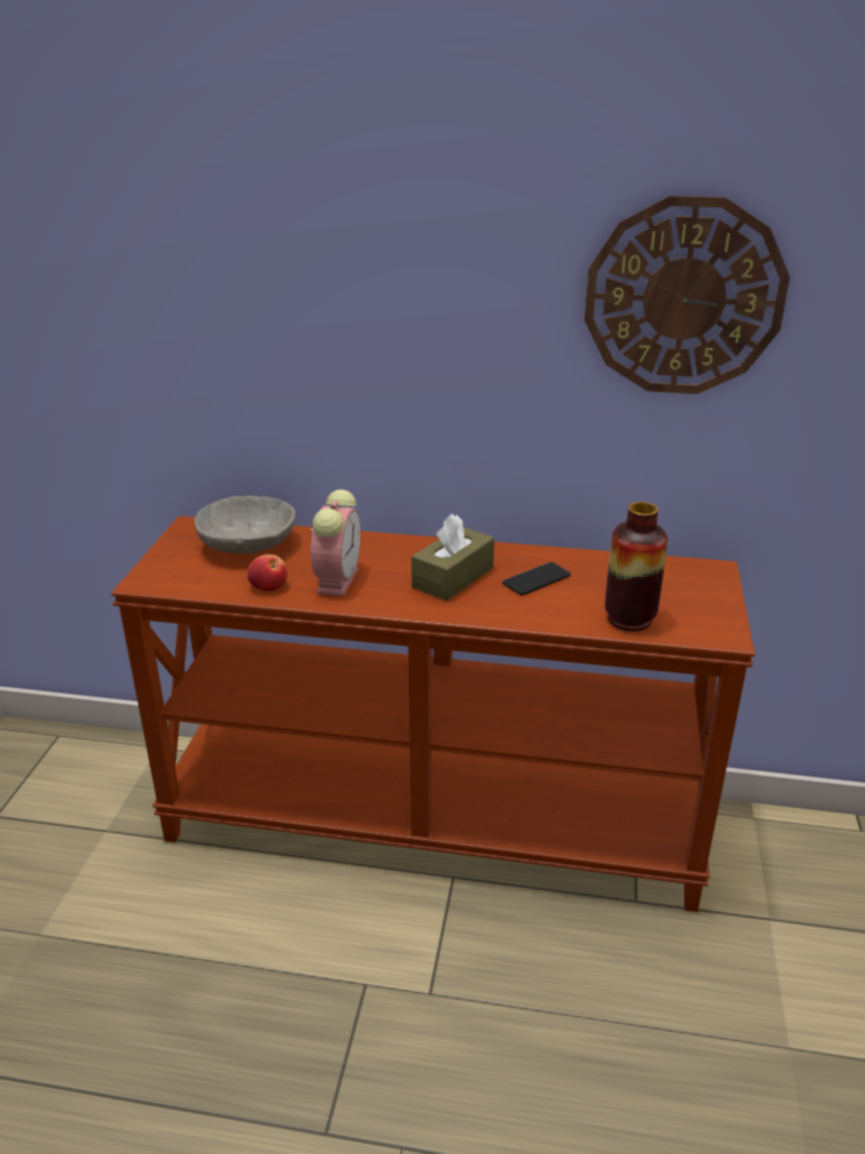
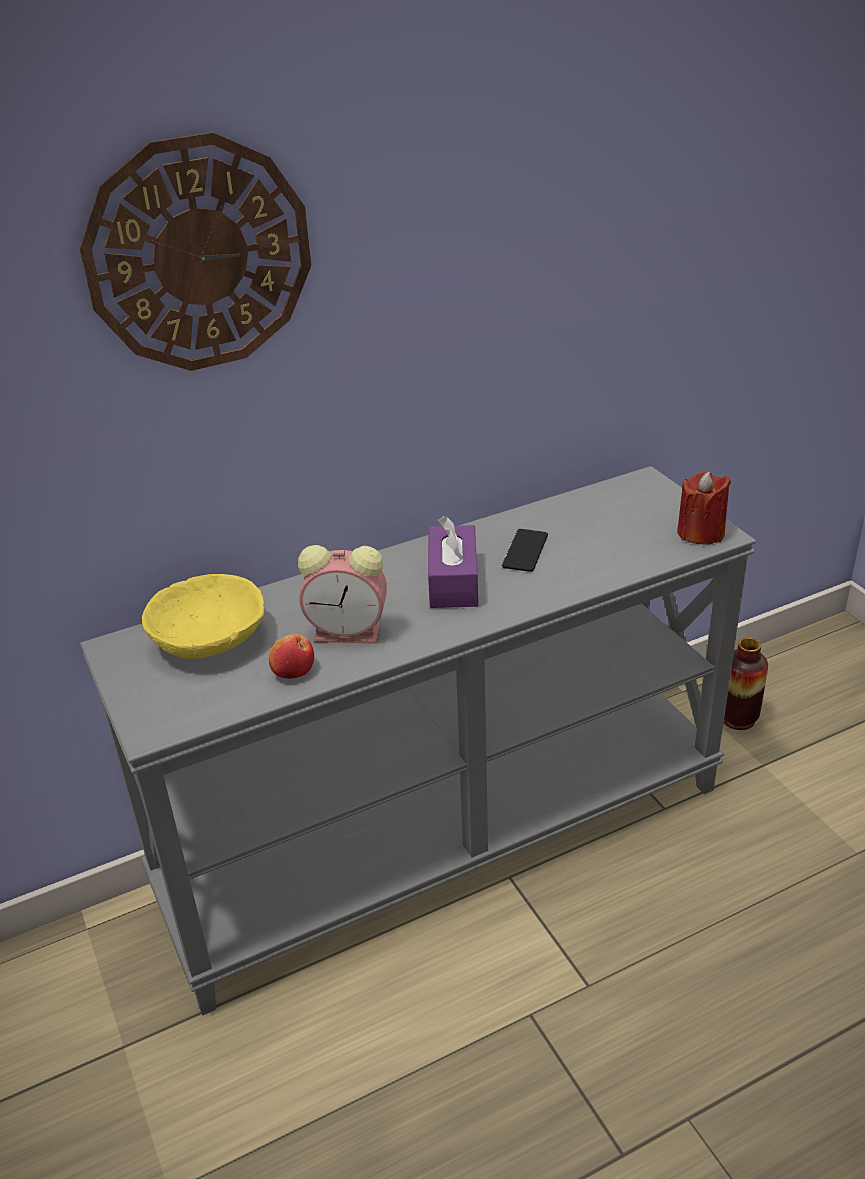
camera: 35 degrees left, 5 degrees up
brown console table [111,516,755,912] -> grey console table [80,466,756,1016]
grey bowl [194,496,296,554] -> yellow bowl [142,574,264,659]
alarm clock [310,489,361,596] -> alarm clock turned 120 degrees clockwise [298,545,387,644]
brown tissue box [411,513,494,601] -> purple tissue box [428,516,478,608]
wall clock [584,196,790,394] -> wall clock moved to [80,132,311,371]
vase [605,502,668,631] -> vase moved to [724,638,768,730]
none -> red candle [677,471,731,545]

